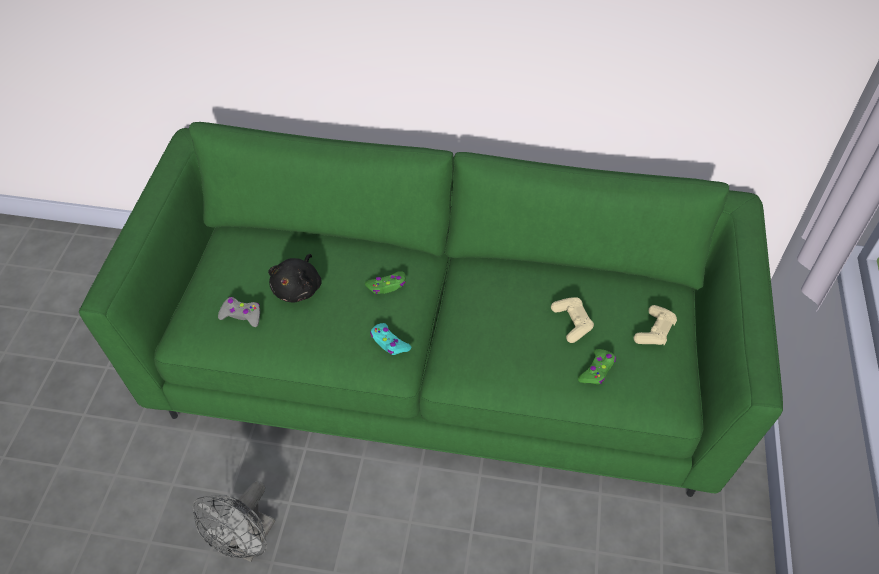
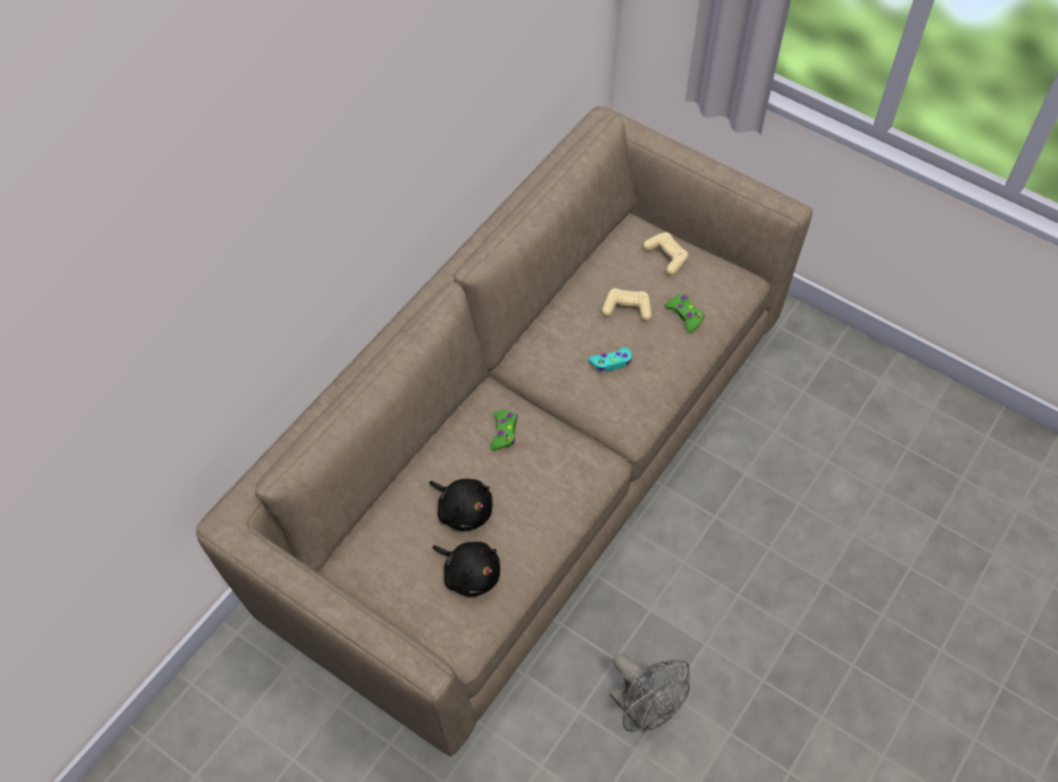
camera: 65 degrees left, 5 degrees up
green sofa [79,122,783,497] -> beige sofa [196,106,813,756]
grey game controller [218,297,260,327] -> black plush toy [432,542,500,597]
turquoise game controller [370,323,411,355] -> turquoise game controller moved to [588,347,632,372]

